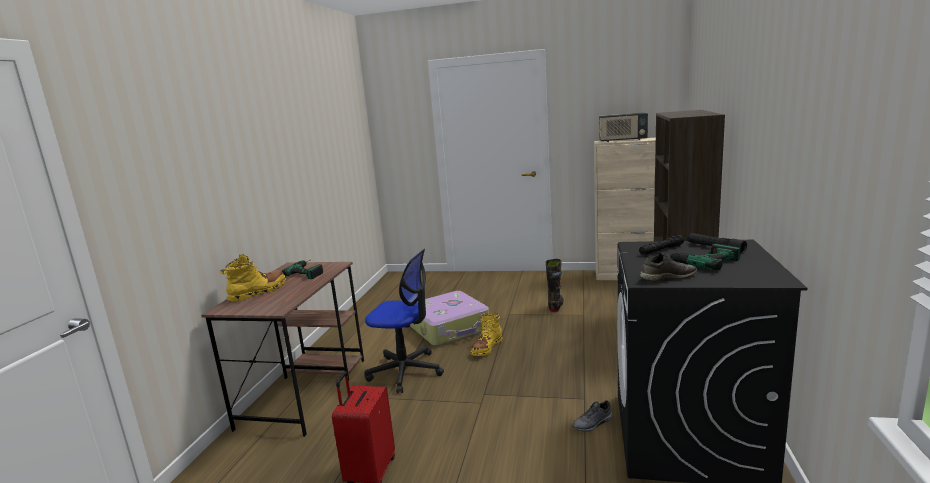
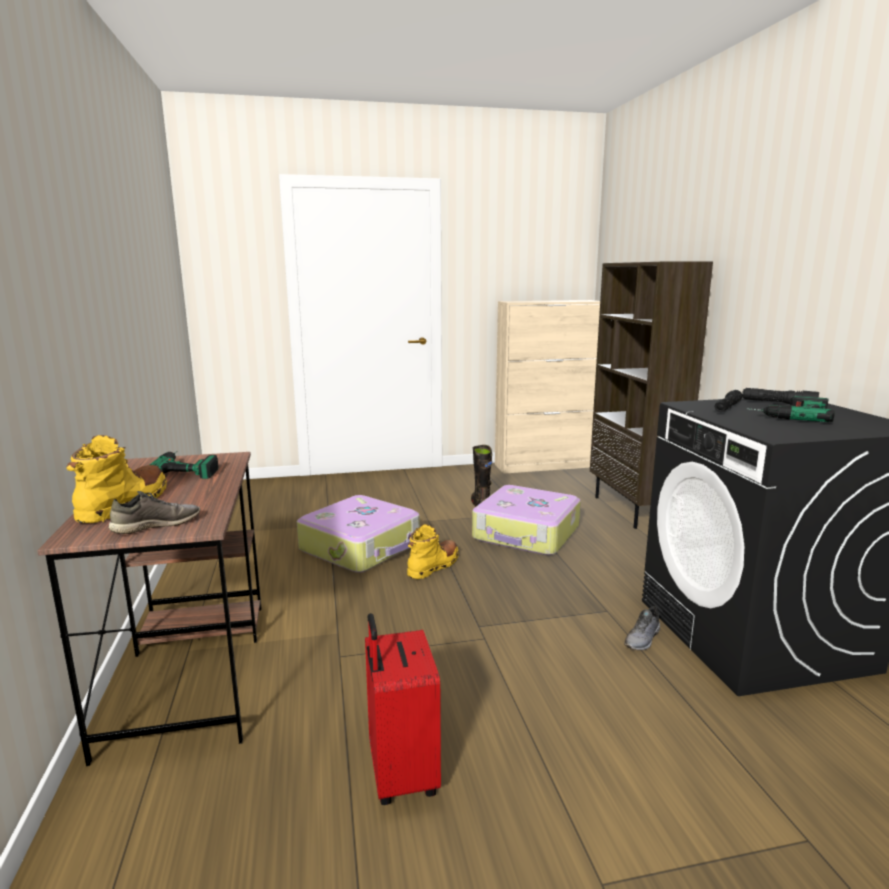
camera: 25 degrees left, 0 degrees up
office chair [365,249,444,393] -> none
yellow boot [471,313,503,356] -> yellow boot turned 150 degrees counterclockwise [407,524,459,579]
radio [599,113,648,142] -> none
grey shoe [640,252,697,281] -> grey shoe moved to [109,491,200,534]
none -> suitcase [472,485,581,555]

